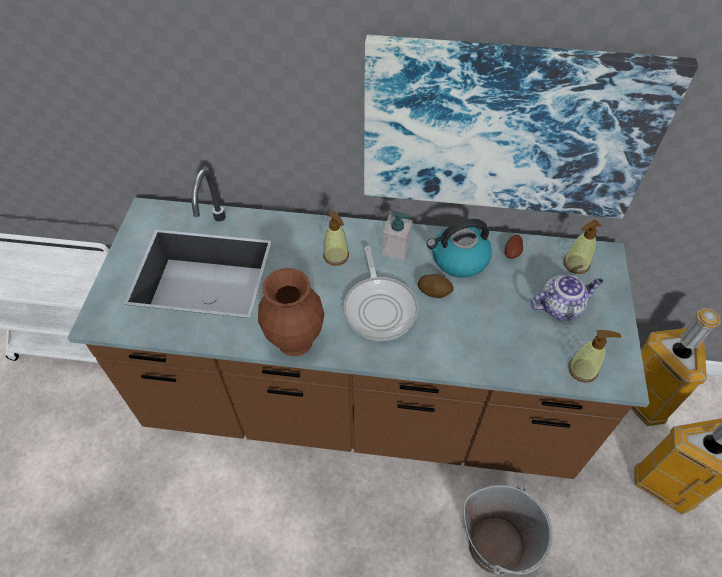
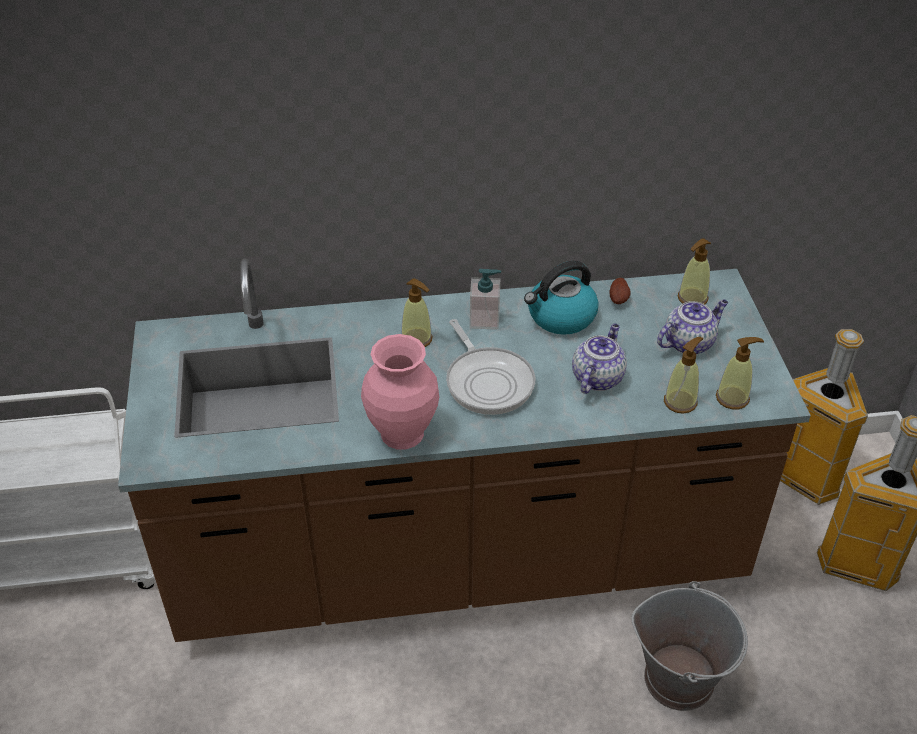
camera: 15 degrees left, 10 degrees down
brown vase [258,268,324,357] -> pink vase [361,334,439,449]
picture [364,35,698,219] -> none
potato [418,274,454,298] -> none
none -> teapot [572,324,627,394]
none -> soap dispenser [664,337,703,414]

